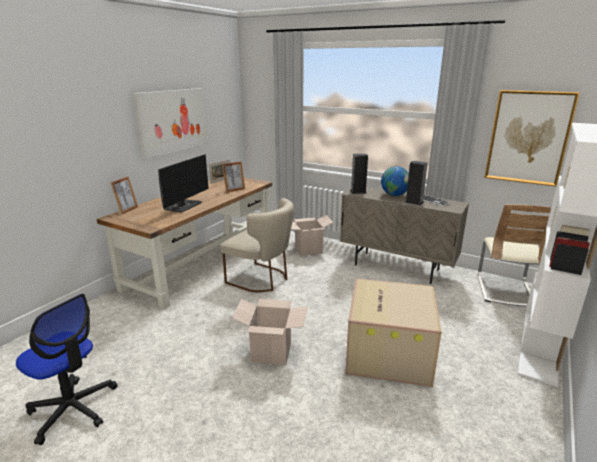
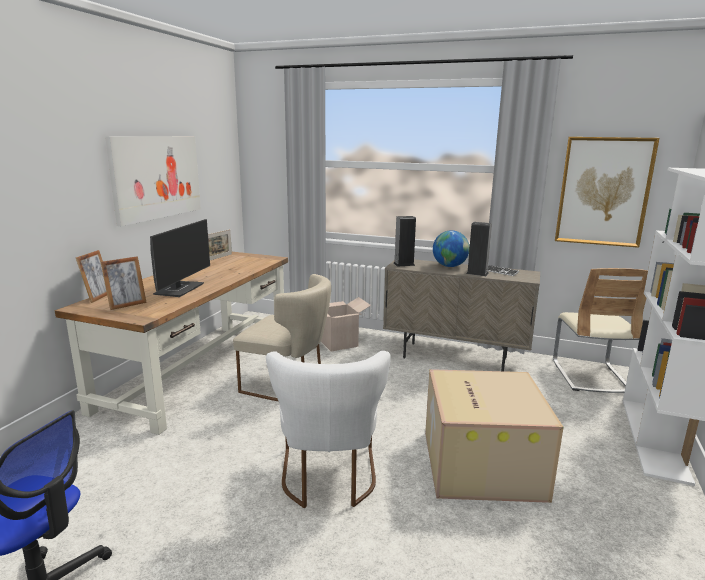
camera: 10 degrees left, 5 degrees down
picture frame [222,161,245,192] -> picture frame moved to [101,256,147,310]
cardboard box [232,299,307,365] -> white chair [266,351,391,508]

